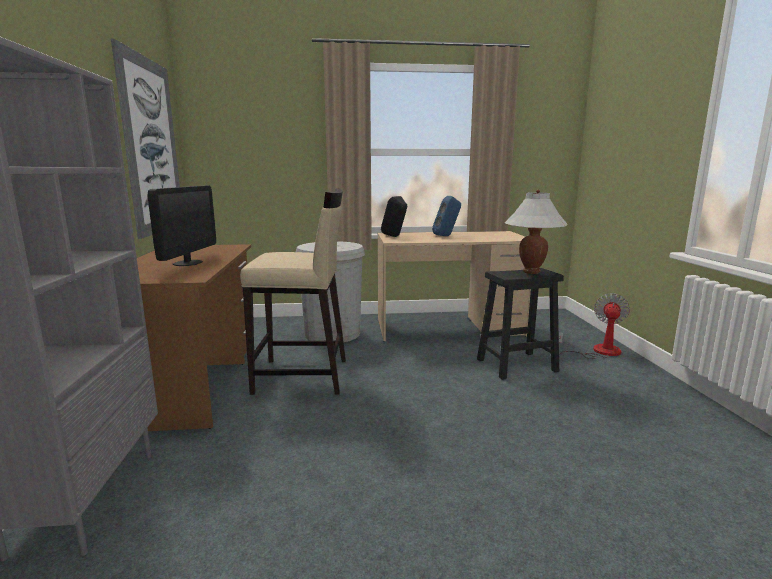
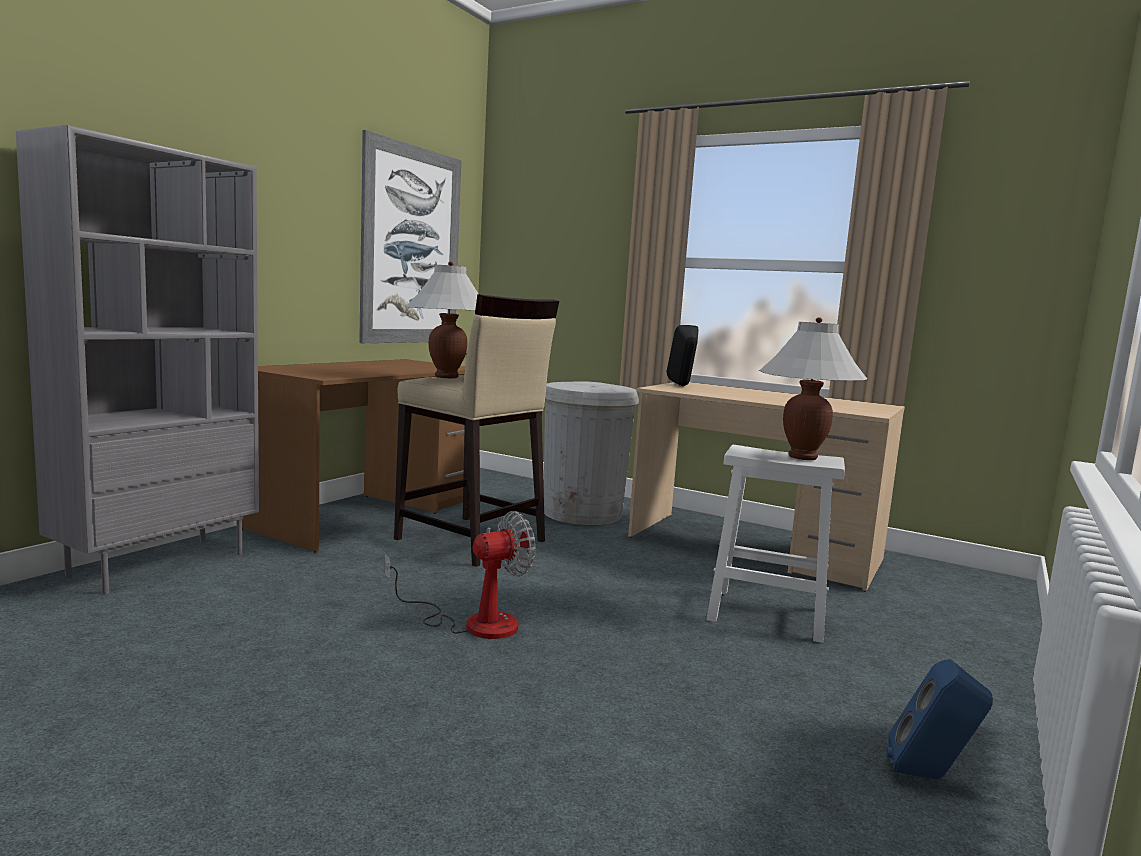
camera: 35 degrees right, 5 degrees down
monitor [147,186,216,266] -> none
blue speaker [432,196,461,236] -> blue speaker moved to [886,659,993,779]
black stool [477,268,564,380] -> white stool [706,445,845,643]
fan [559,293,630,359] -> fan moved to [385,511,536,639]
none -> white table lamp [406,262,478,378]

